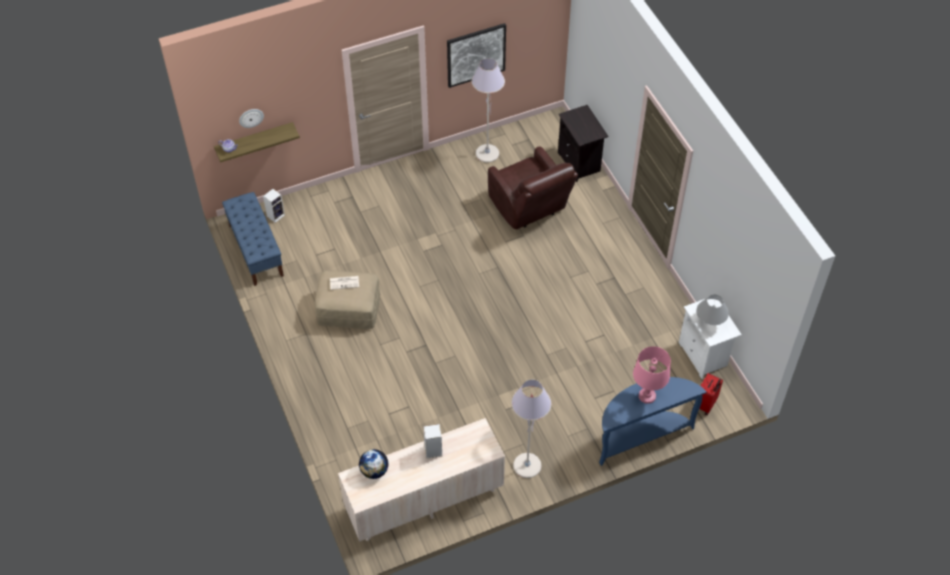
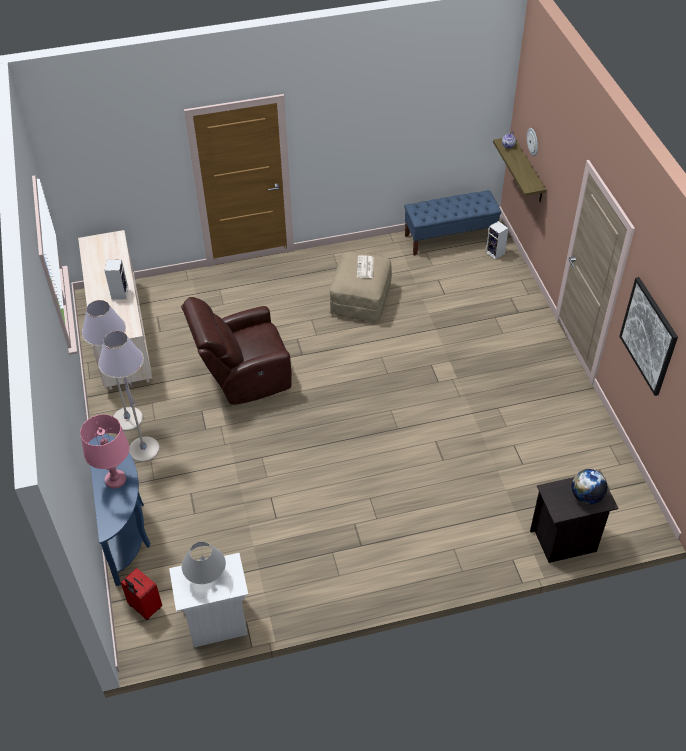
camera: 100 degrees right, 5 degrees down
globe [359,449,388,479] -> globe moved to [572,469,607,504]
grey floor lamp [472,58,505,162] -> grey floor lamp moved to [98,331,160,462]
brown armchair [488,146,578,229] -> brown armchair moved to [181,297,292,405]

